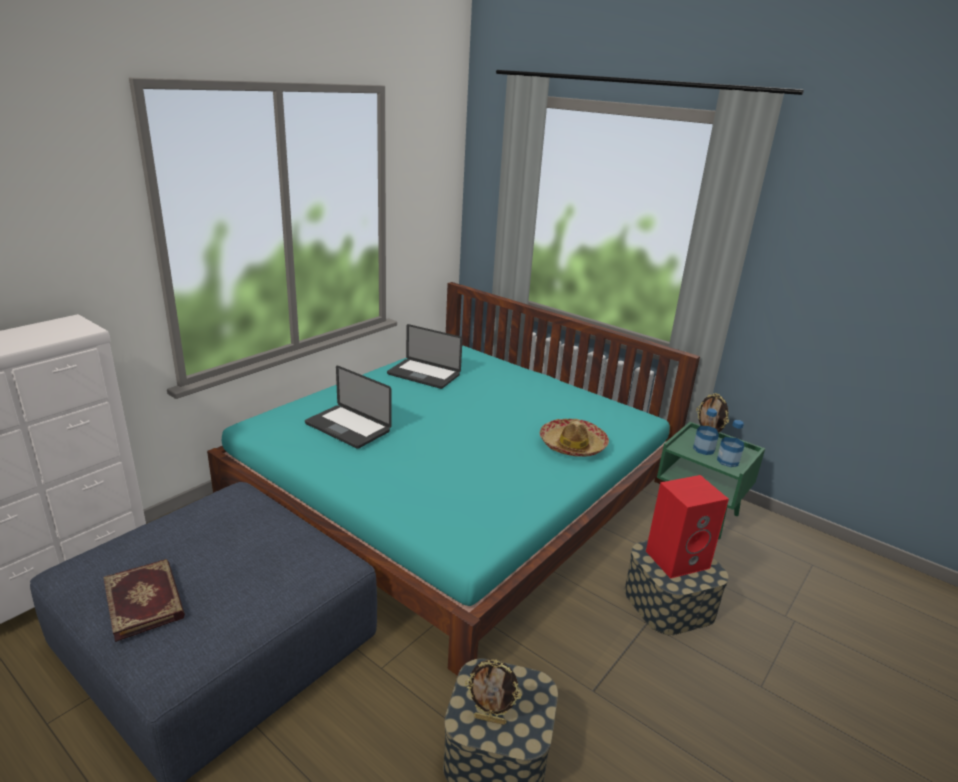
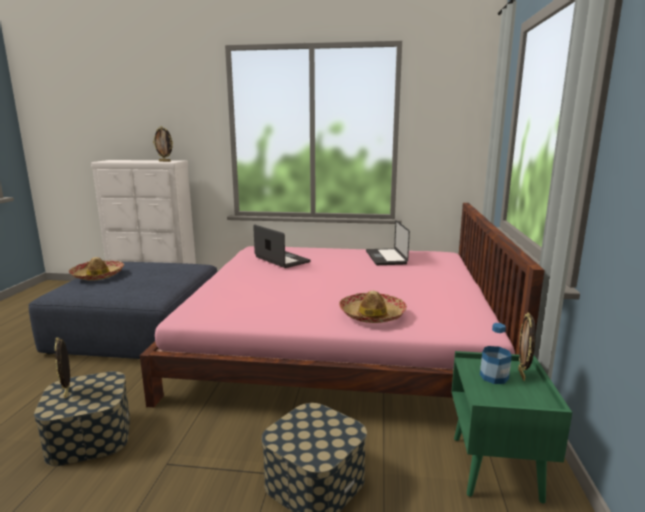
camera: 60 degrees right, 10 degrees down
book [103,559,185,642] -> hat [69,257,124,281]
turquoise bed [207,282,700,676] -> pink bed [140,203,544,407]
laptop [305,365,391,449] -> laptop turned 135 degrees clockwise [253,224,310,268]
red speaker [646,475,729,579] -> none
bottle [717,420,744,467] -> none
none -> picture frame [153,126,173,162]

